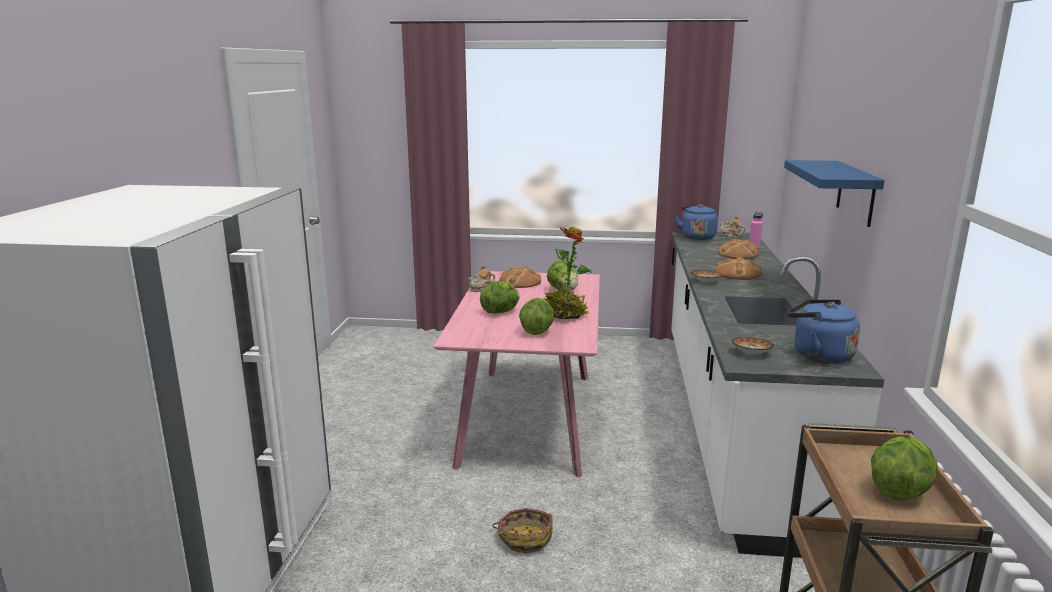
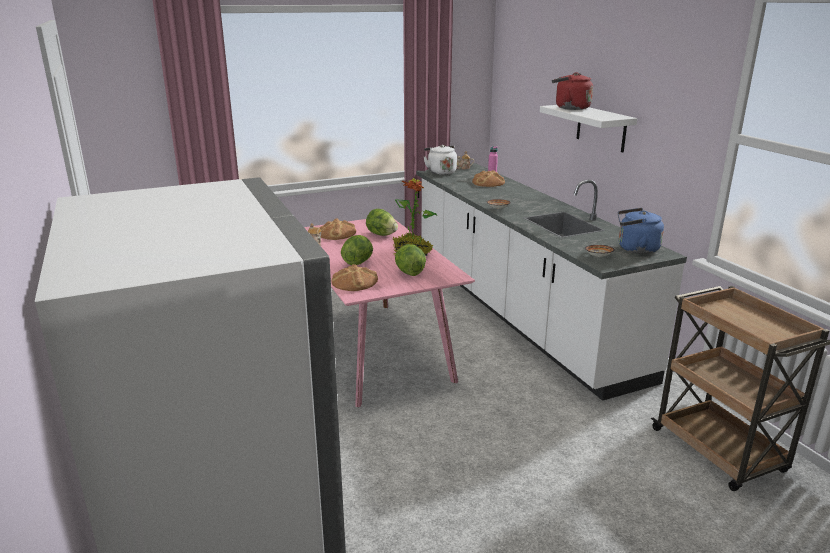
camera: 30 degrees left, 5 degrees up
basket [492,508,553,554] -> none
blue kettle [675,204,718,240] -> white kettle [424,145,457,175]
bread [715,257,762,280] -> bread moved to [332,264,378,291]
blue shelf [784,160,885,227] -> white shelf [540,105,637,152]
lettuce [871,436,938,501] -> none
none -> red kettle [552,72,593,110]

